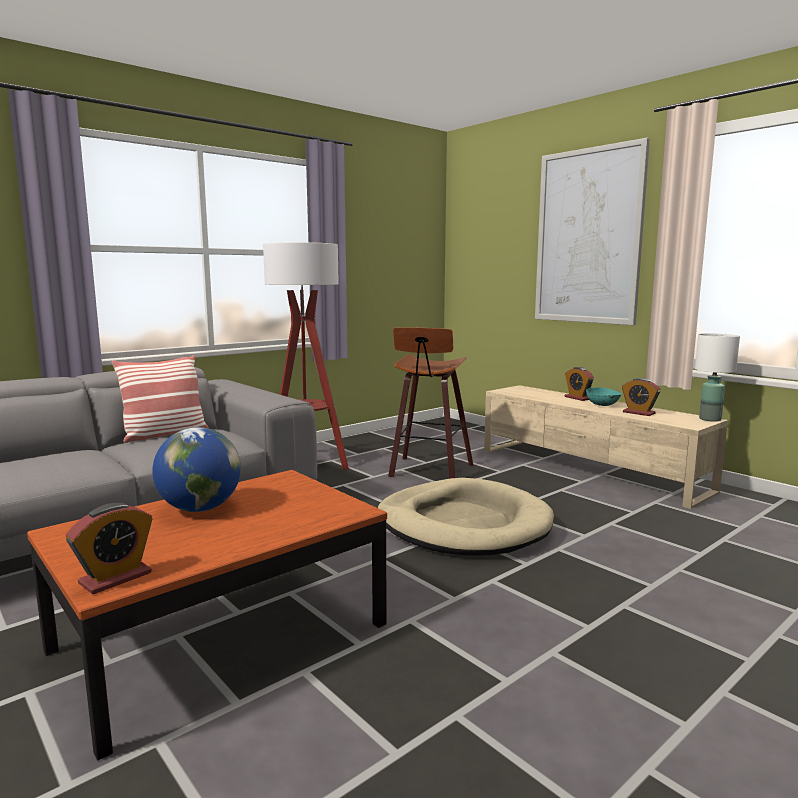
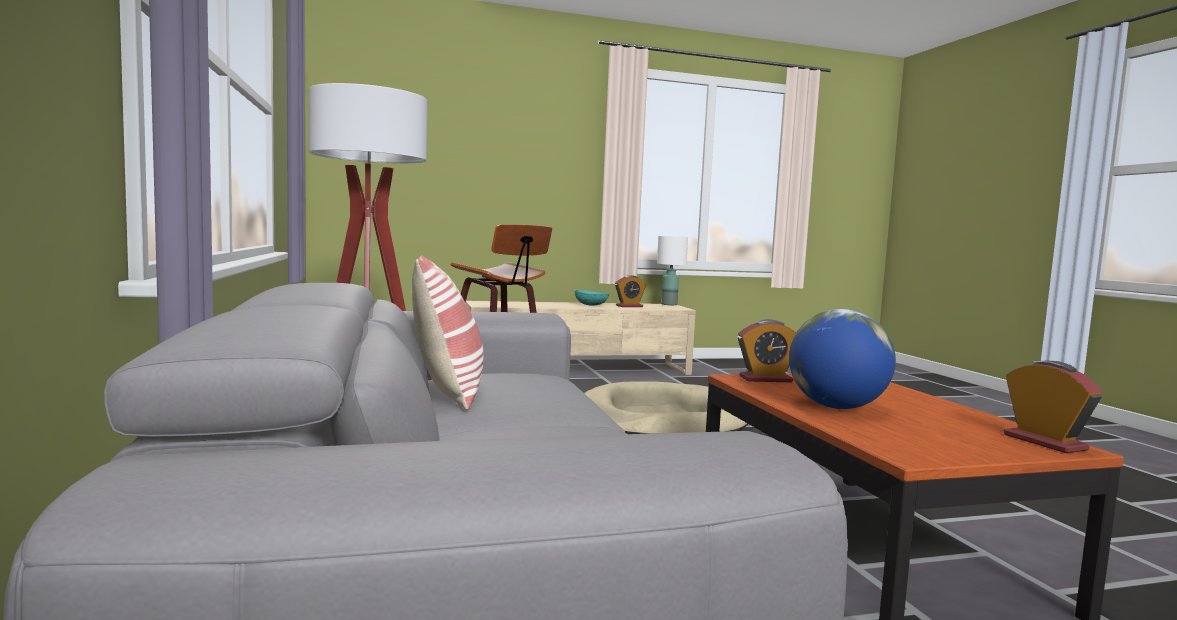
camera: 65 degrees left, 5 degrees down
picture [535,138,650,325] -> none
alarm clock [565,367,594,401] -> alarm clock moved to [737,319,796,382]

